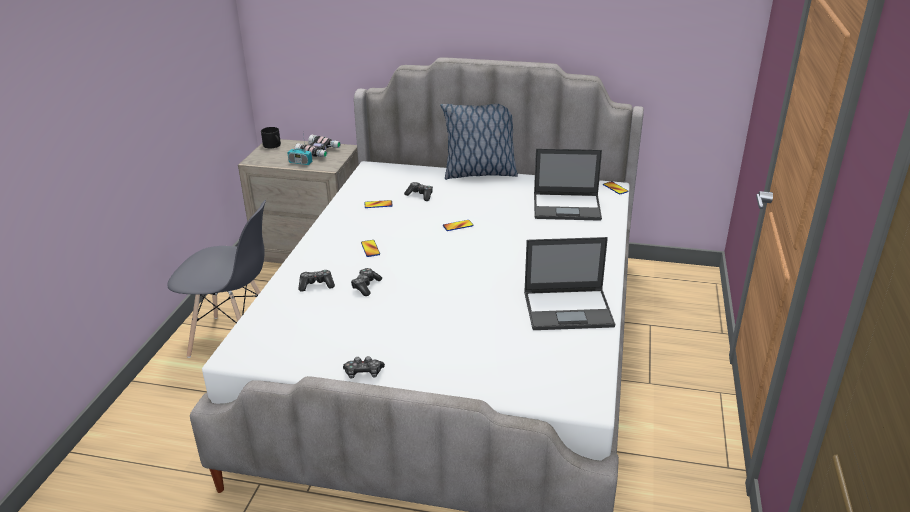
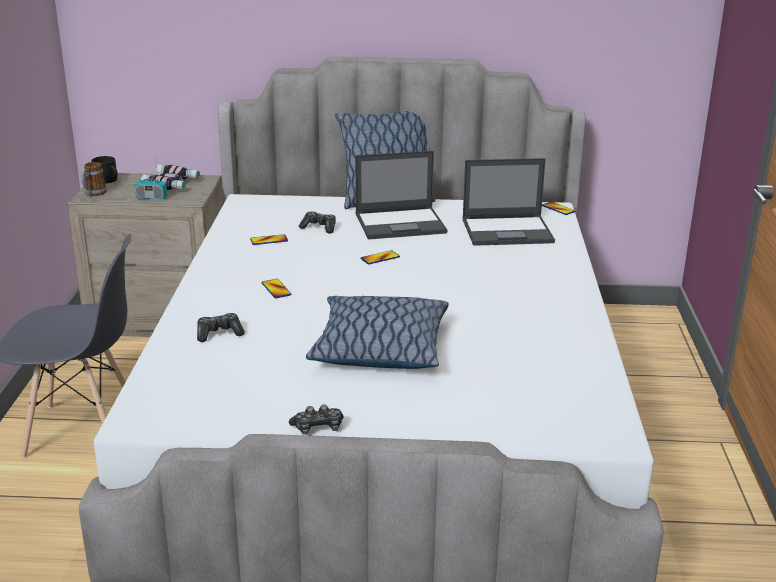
camera: 10 degrees left, 5 degrees down
game controller [351,268,382,296] -> none
laptop [524,237,615,330] -> laptop moved to [355,151,448,239]
none -> mug [81,162,107,196]
none -> pillow [306,296,448,369]

